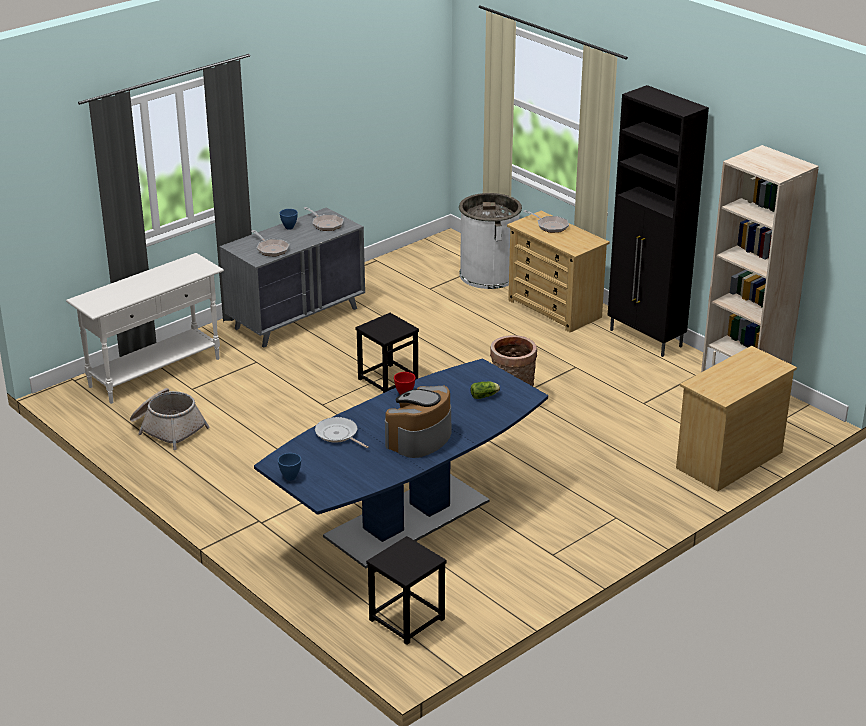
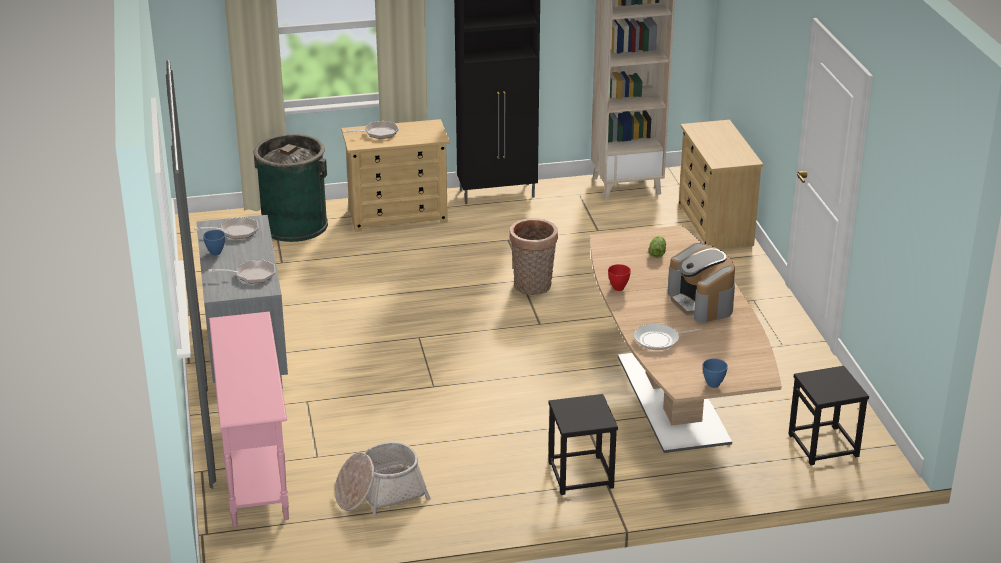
camera: 60 degrees left, 0 degrees up
white console table [66,253,224,404] -> pink console table [209,312,289,527]
blue dining table [254,358,548,568] -> brown dining table [590,225,781,453]
black stool [356,313,419,393] -> black stool moved to [548,394,618,495]
white trash can [459,193,522,289] -> green trash can [254,134,328,242]

